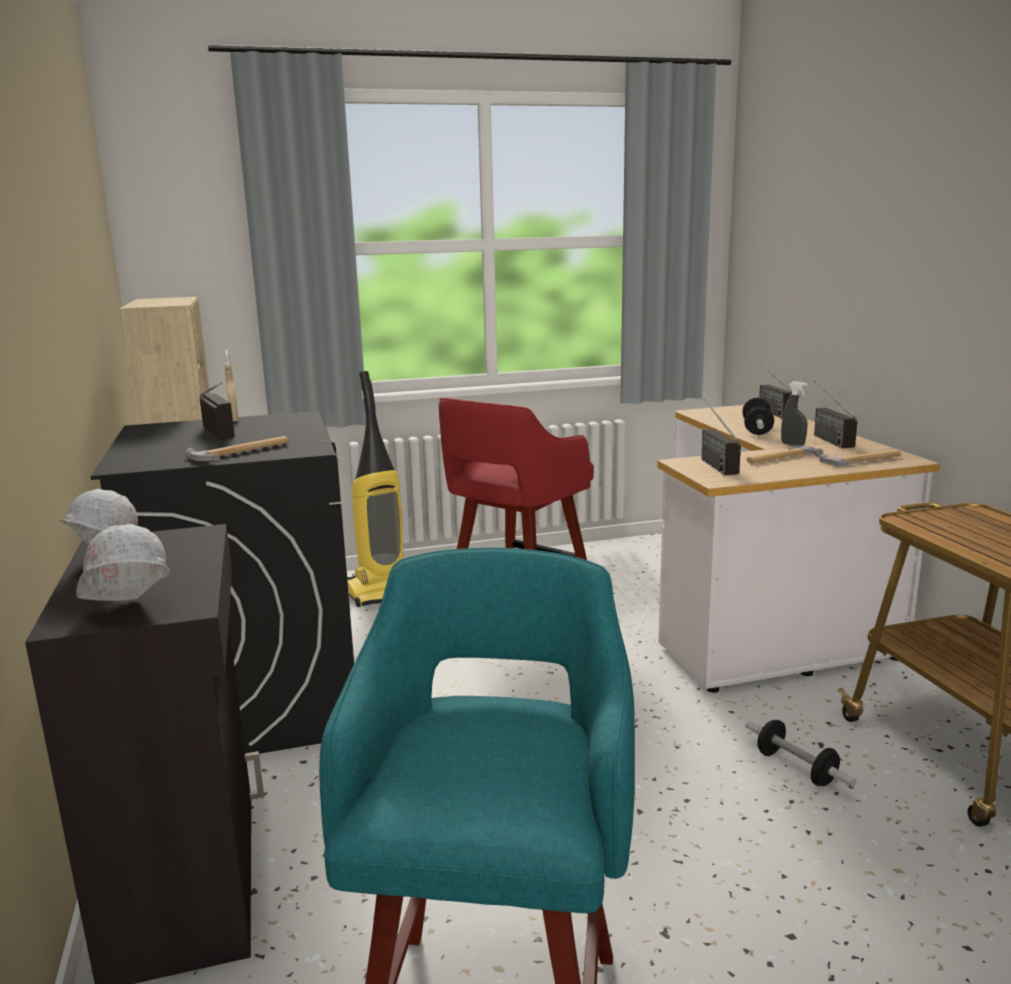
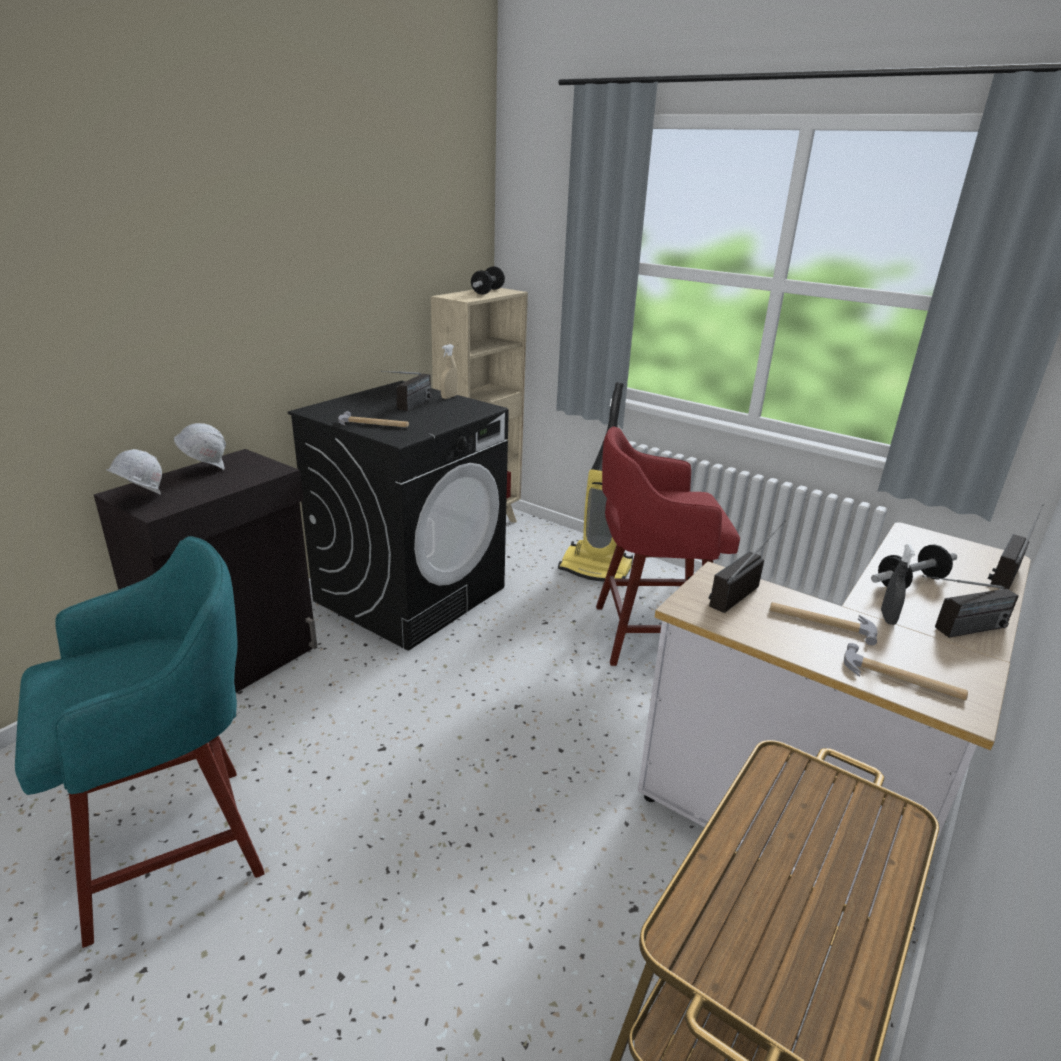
camera: 50 degrees right, 10 degrees up
dumbbell [745,720,856,787] -> dumbbell moved to [471,266,505,295]
radio [814,381,858,448] -> radio turned 150 degrees counterclockwise [922,575,1019,638]

